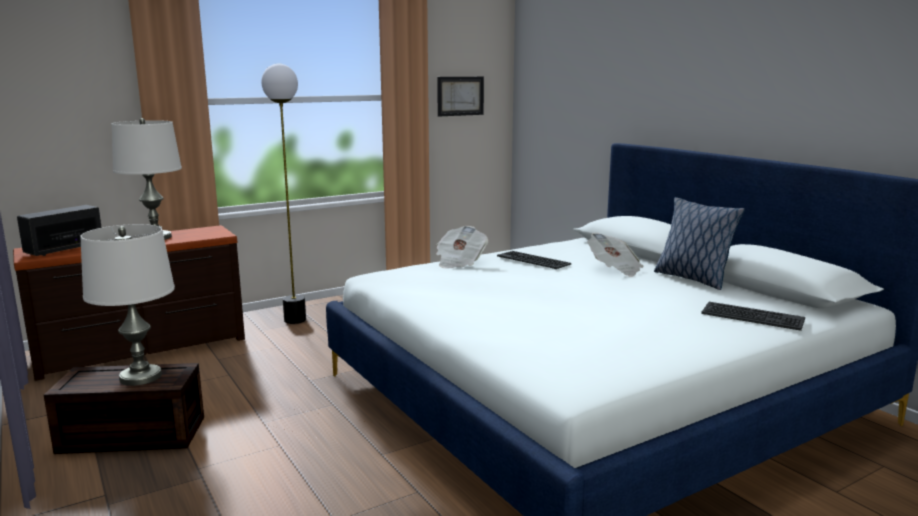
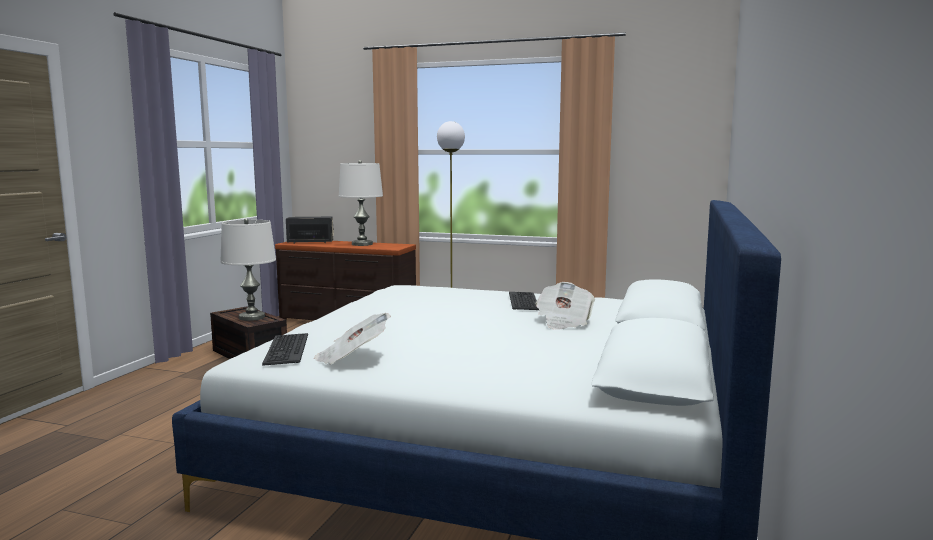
camera: 50 degrees right, 5 degrees down
newspaper [436,226,489,269] -> newspaper moved to [314,313,391,365]
picture [437,77,484,116] -> none
pillow [654,197,745,290] -> none
keyboard [701,302,805,331] -> keyboard moved to [262,333,308,366]

